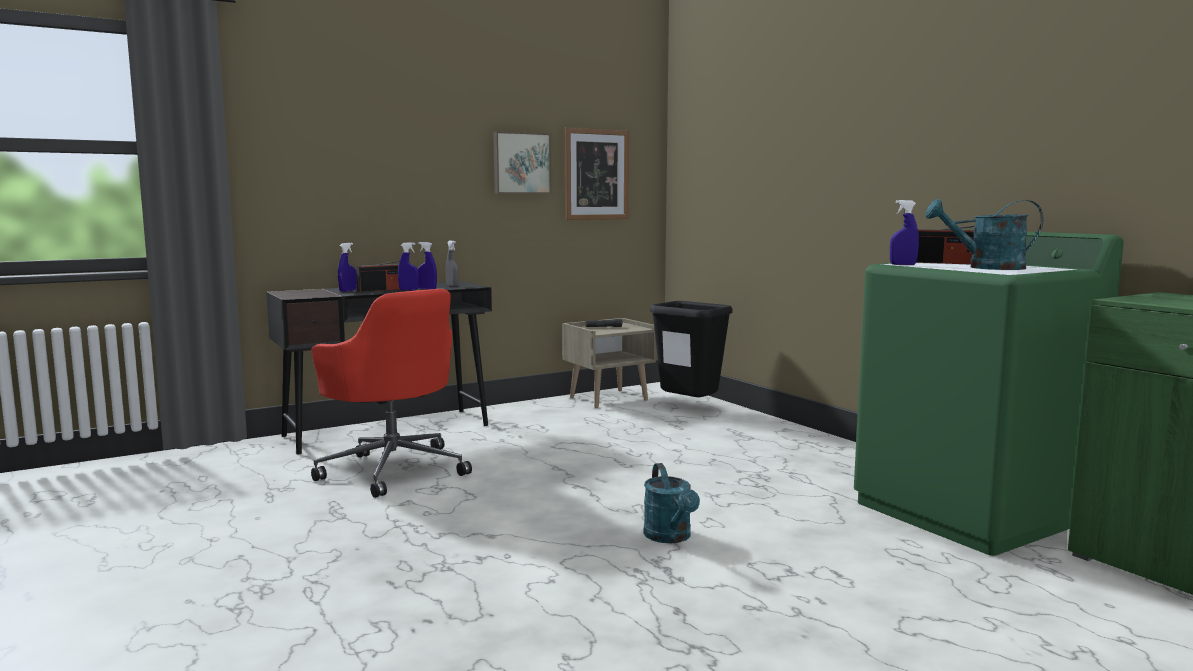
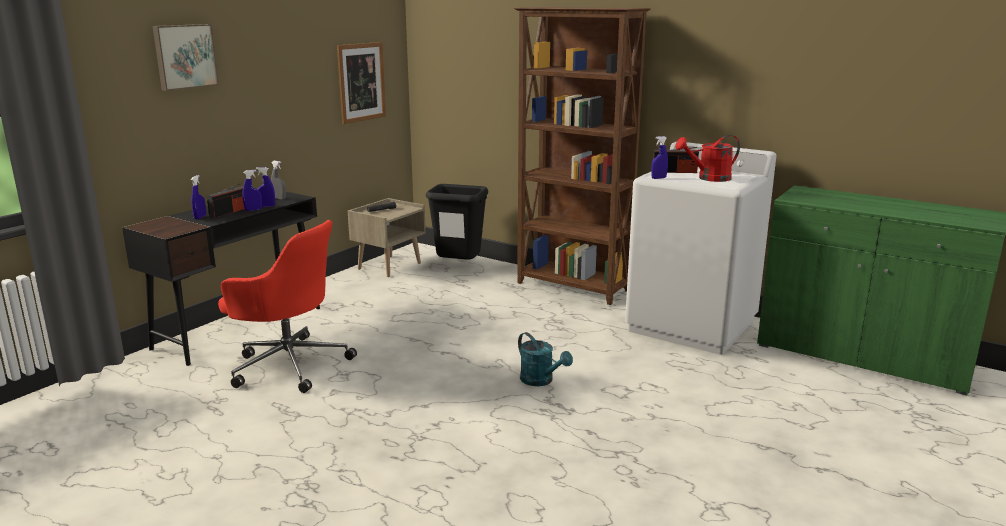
camera: 25 degrees left, 10 degrees up
picture [493,131,551,194] -> picture moved to [153,24,219,91]
green washing machine [854,232,1123,556] -> white washing machine [625,142,776,355]
turquoise watering can [925,199,1043,270] -> red watering can [675,135,740,182]
none -> brown bookcase [514,7,651,305]

